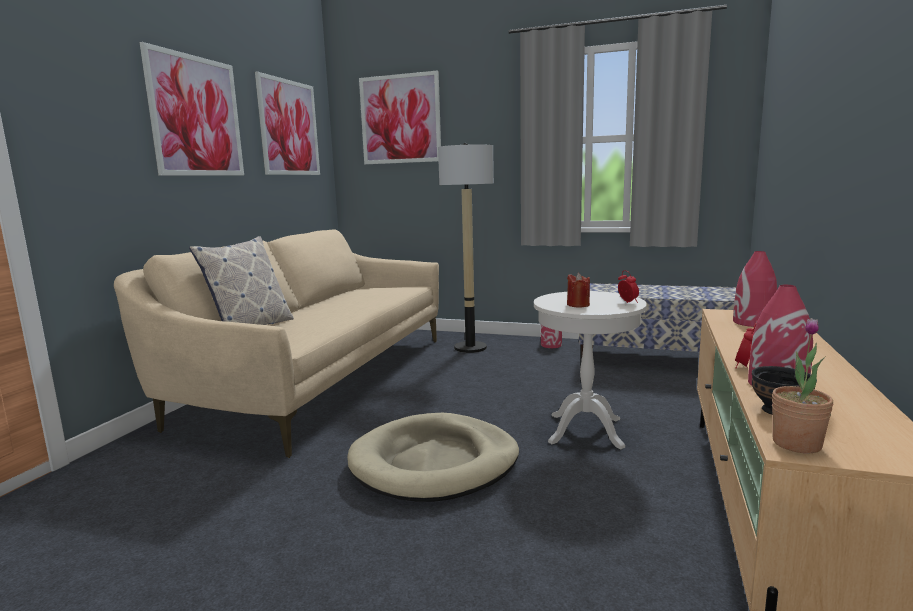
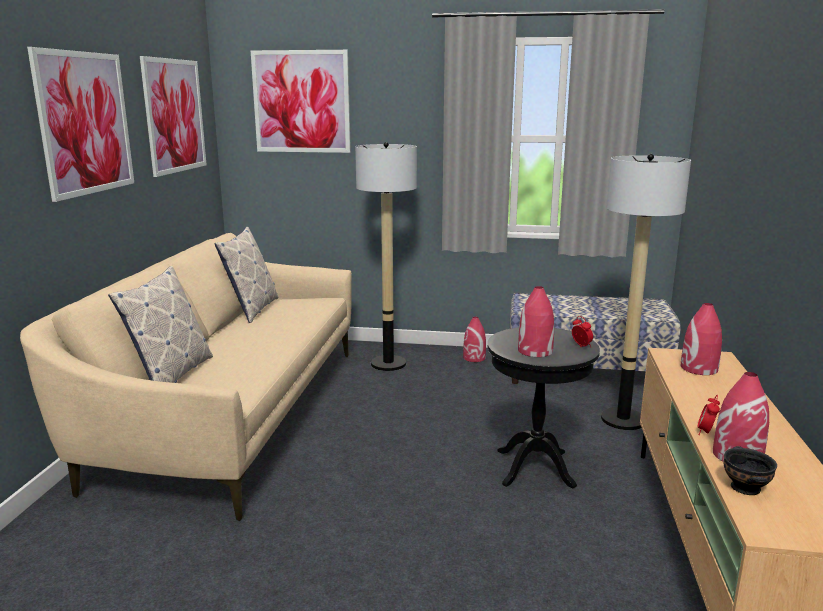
camera: 10 degrees left, 5 degrees up
beige dog bed [347,413,519,502] -> none
white side table [534,291,647,449] -> black side table [488,327,600,488]
red candle [567,273,590,308] -> red vase [518,286,554,357]
potted plant [772,318,833,453] -> none
none -> pillow [215,227,278,323]
none -> floor lamp [601,154,691,430]

